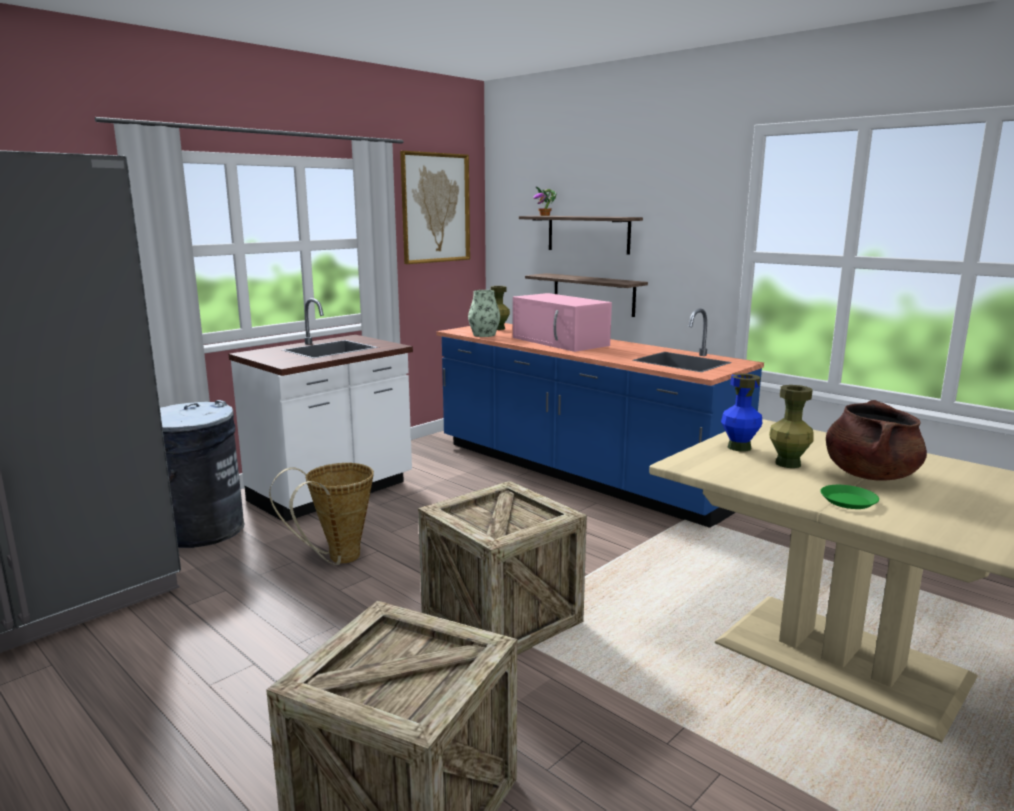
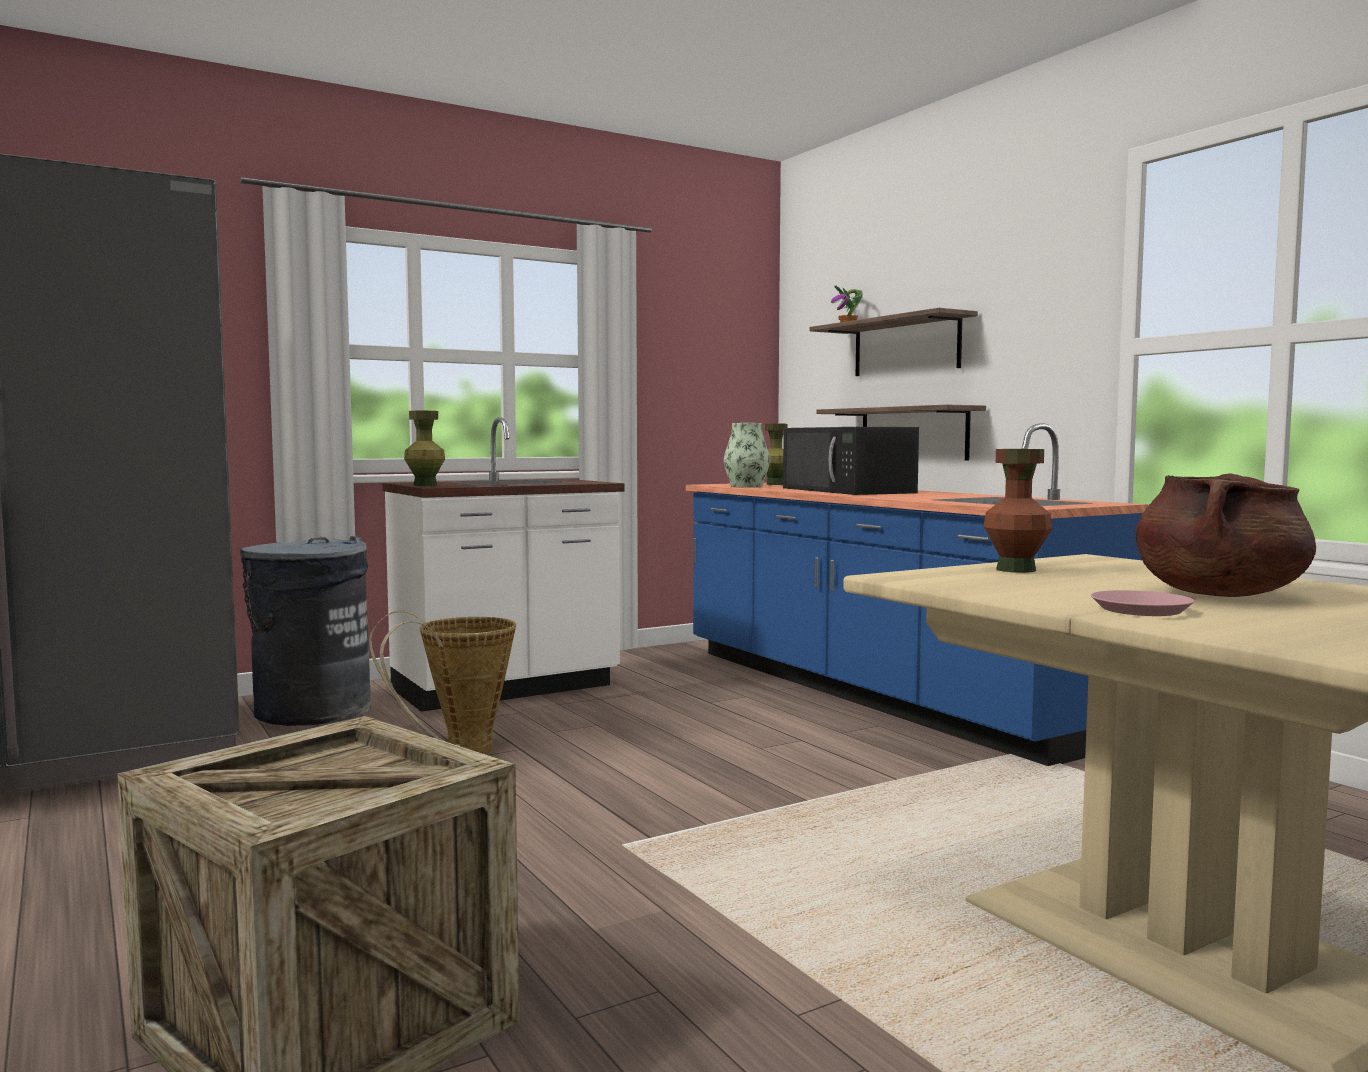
camera: 15 degrees right, 10 degrees down
picture [400,151,470,264] -> none
crate [418,481,587,655] -> none
pink microwave [513,293,612,352] -> black microwave [783,427,919,495]
blue vase [721,373,762,452] -> brown vase [983,449,1052,573]
green vase [769,385,814,468] -> green vase moved to [404,411,445,486]
green plate [820,485,879,509] -> pink plate [1091,590,1195,616]

